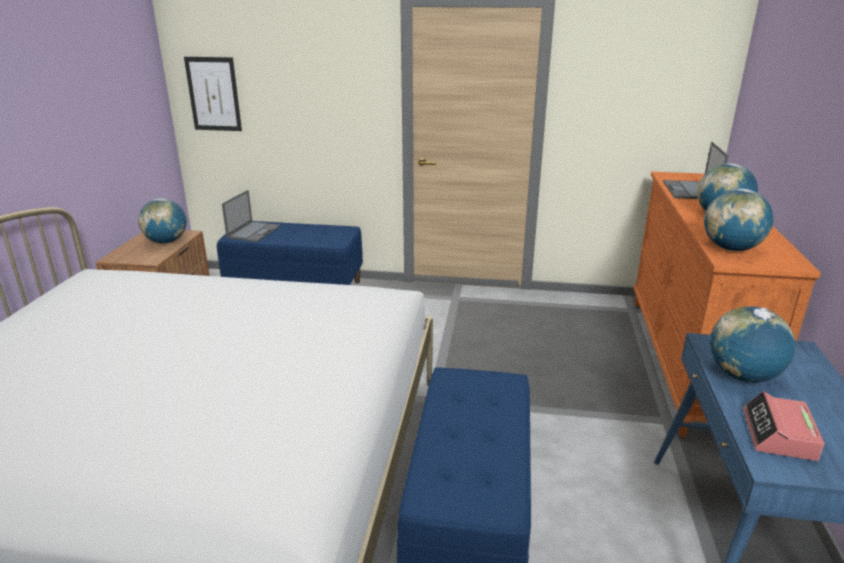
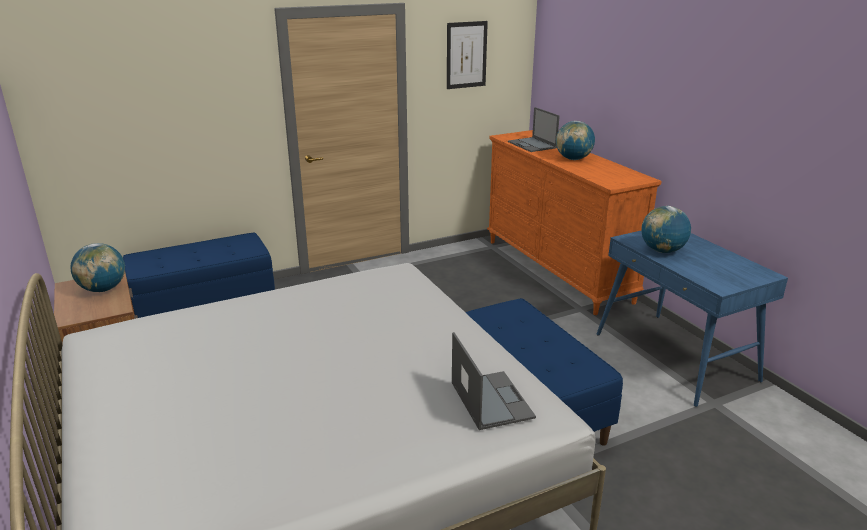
camera: 35 degrees left, 0 degrees up
picture [184,57,242,131] -> picture moved to [447,21,488,89]
laptop [222,190,280,242] -> laptop moved to [452,332,536,430]
globe [704,189,773,251] -> none
alarm clock [743,391,825,461] -> none

